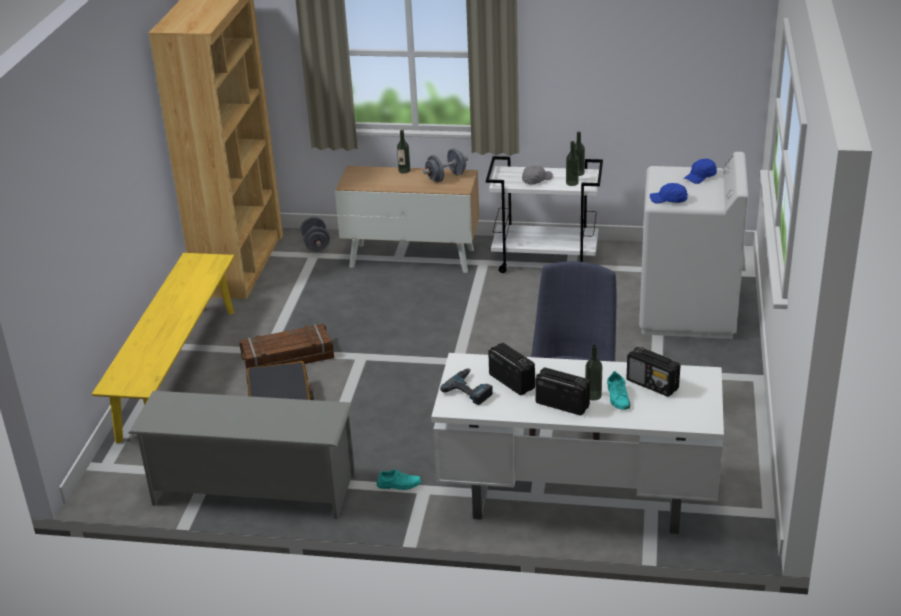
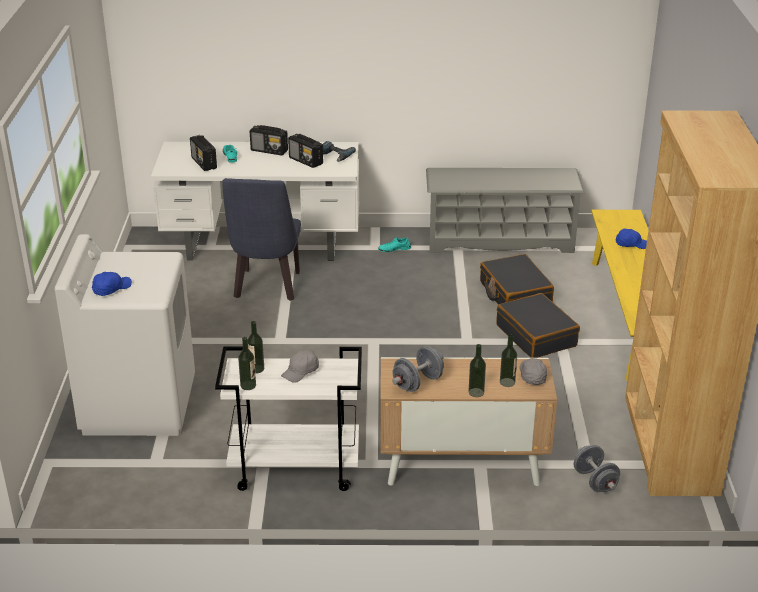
camera: 170 degrees right, 0 degrees up
crate [239,324,334,370] -> black suitcase [496,293,580,358]
bottle [585,344,602,401] -> bottle moved to [500,334,517,387]
radio [626,347,680,397] -> radio turned 150 degrees counterclockwise [190,135,217,171]
blue cap [650,183,688,204] -> blue cap moved to [616,229,647,249]
none -> grey cap [519,358,547,385]

